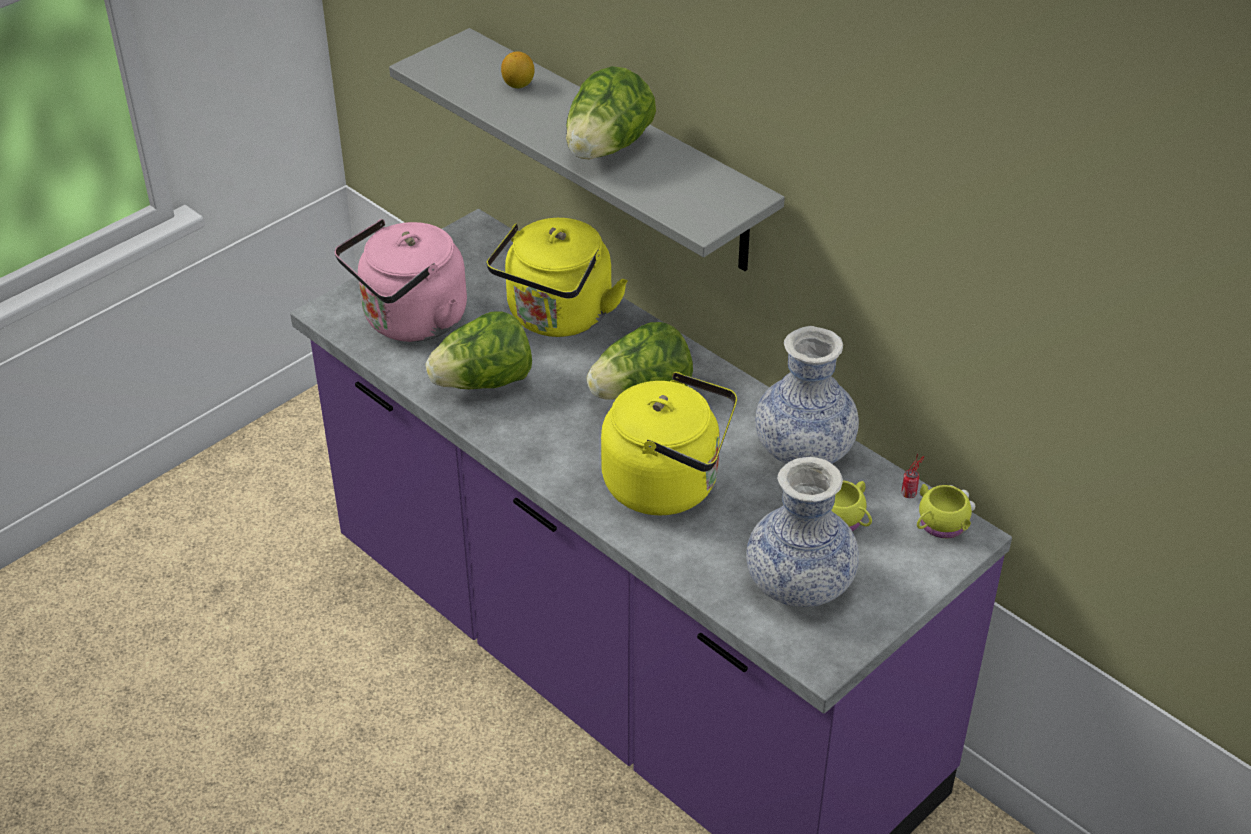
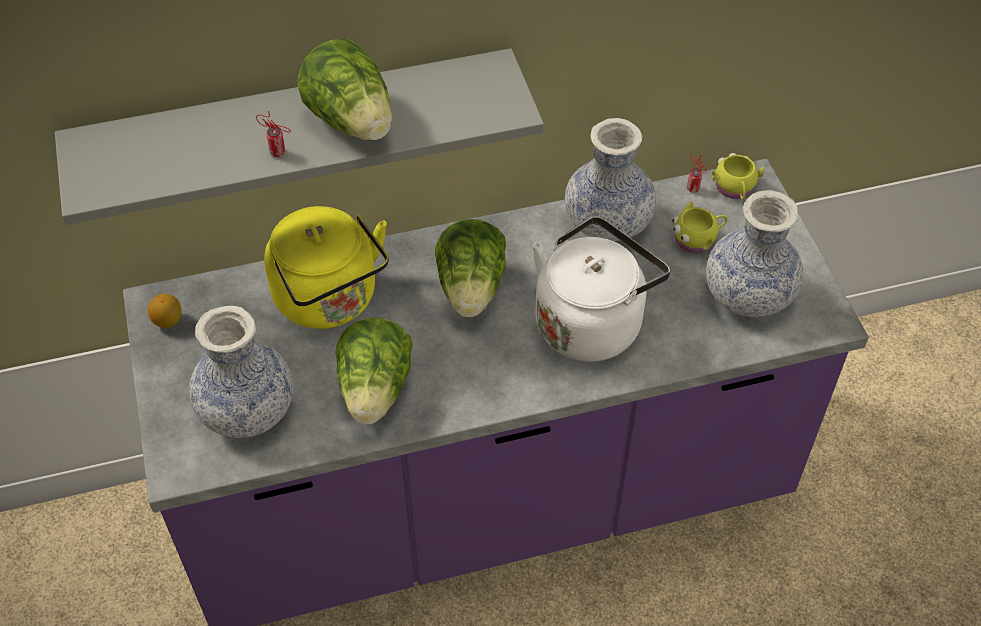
camera: 60 degrees left, 10 degrees up
pink kettle [335,219,467,342] -> vase [189,306,293,438]
lemon [501,51,535,89] -> lemon moved to [148,294,181,328]
yellow kettle [601,372,737,515] -> white kettle [532,216,670,362]
none -> can [256,111,291,157]

